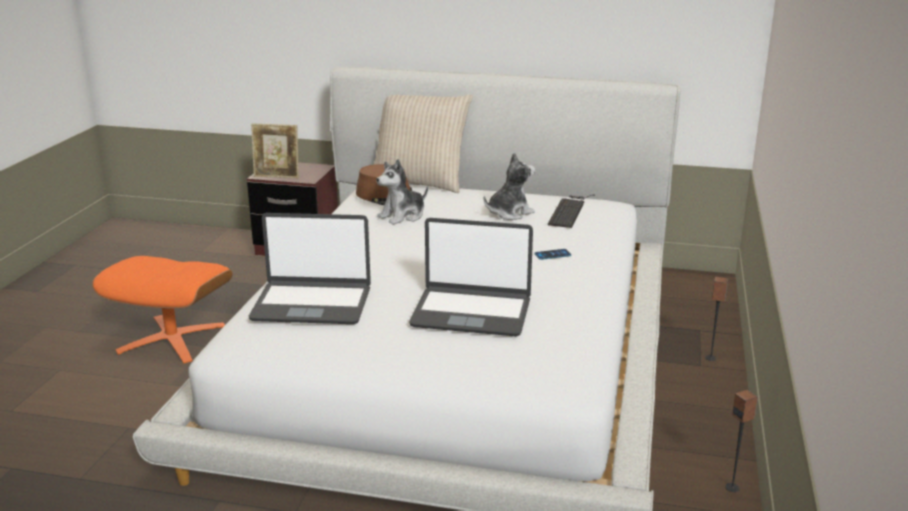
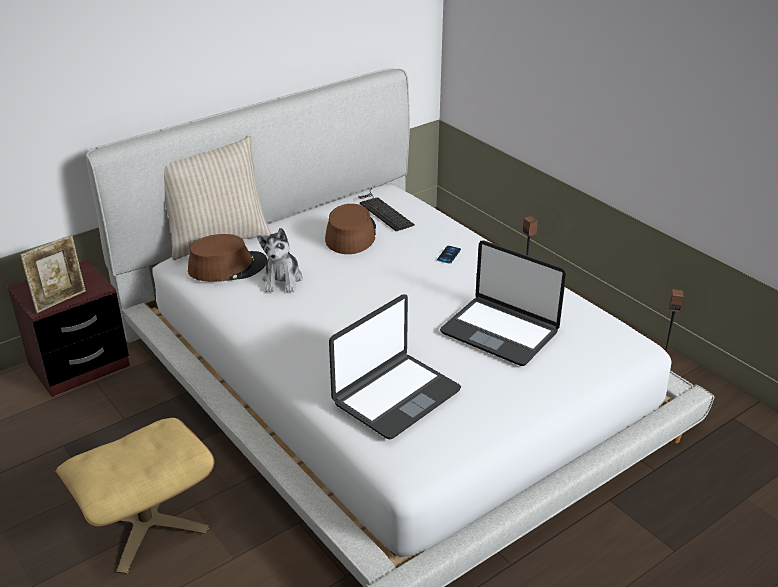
camera: 50 degrees left, 10 degrees up
orange ottoman [92,256,233,363] -> beige ottoman [55,418,214,574]
laptop [409,218,533,336] -> laptop turned 75 degrees clockwise [440,241,566,366]
plush toy [484,153,535,220] -> brown hat [325,204,376,254]

